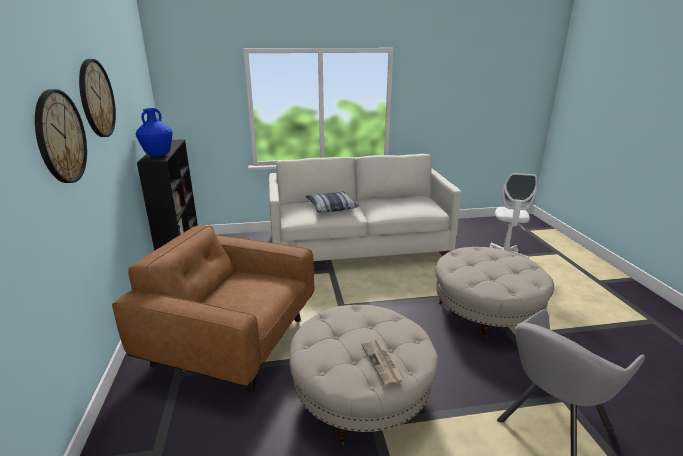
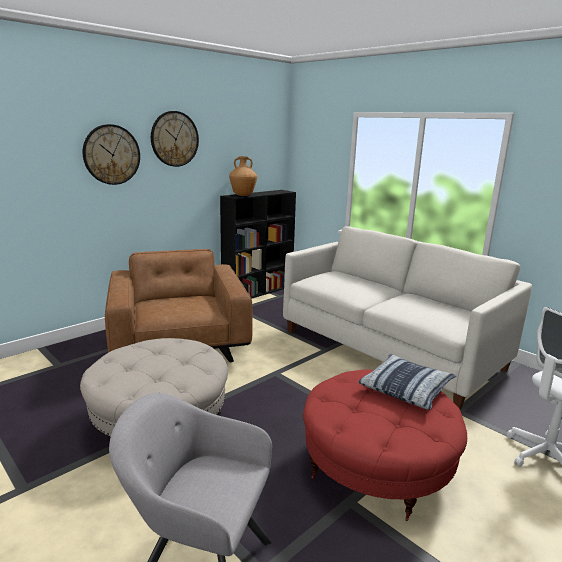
camera: 55 degrees right, 5 degrees down
blue vase [136,108,173,157] -> brown vase [229,156,257,196]
pillow [305,192,359,213] -> pillow moved to [358,354,456,410]
newspaper [361,339,405,386] -> none
beige ottoman [435,247,554,342] -> red ottoman [303,370,467,521]

